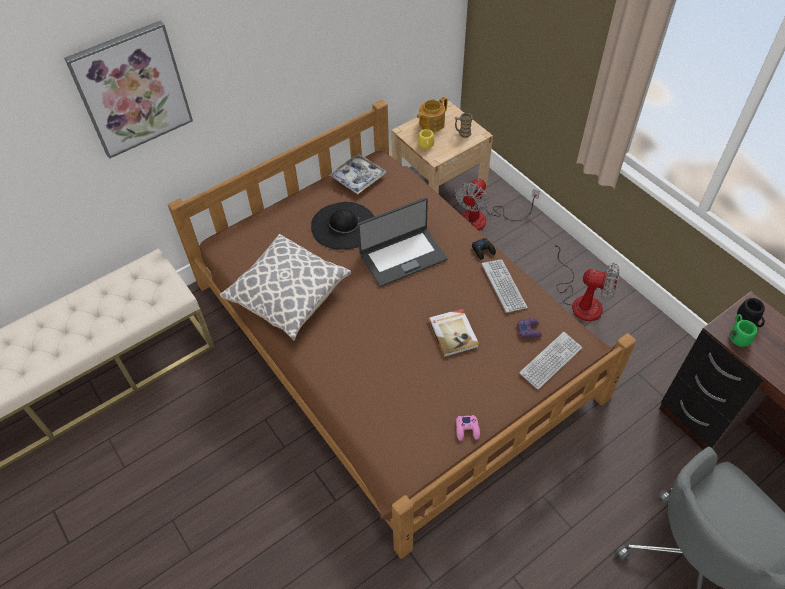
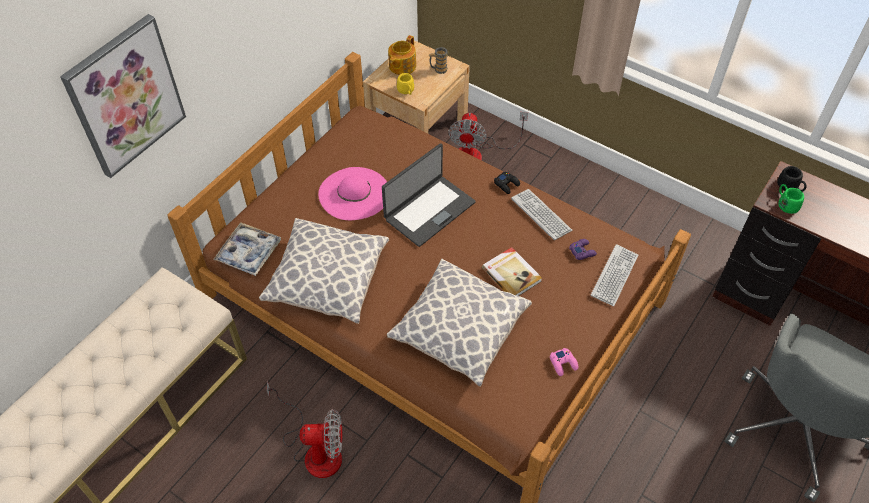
camera: 20 degrees left, 0 degrees up
black hat [311,202,374,250] -> pink hat [318,167,387,220]
tray [329,153,386,195] -> tray moved to [213,222,281,276]
fan [553,241,620,321] -> fan moved to [267,381,343,478]
none -> pillow [387,259,532,387]

